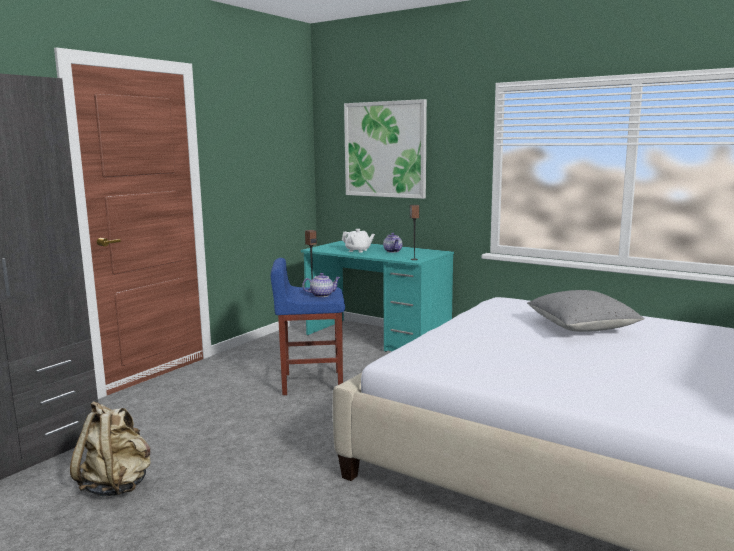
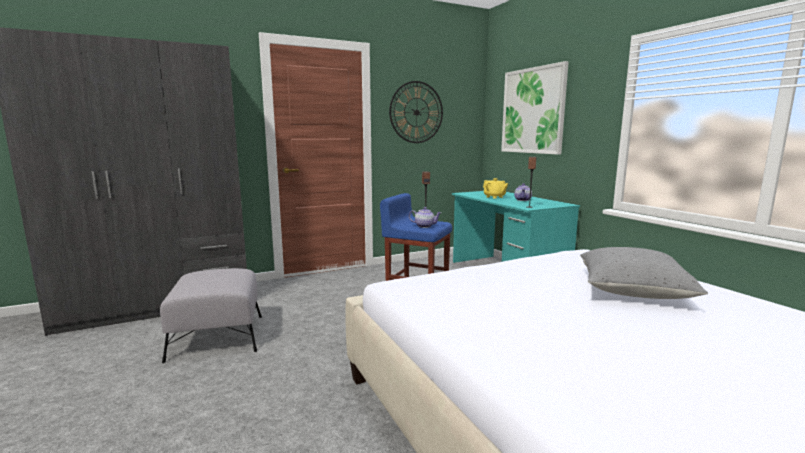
camera: 30 degrees right, 0 degrees up
beige backpack [70,401,150,496] -> grey ottoman [160,268,262,363]
white teapot [342,229,375,252] -> yellow teapot [483,178,508,199]
none -> wall clock [389,81,443,143]

